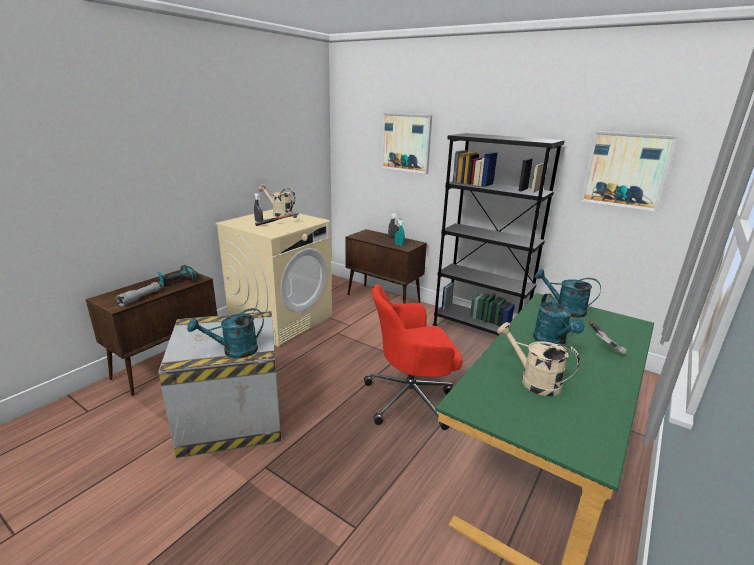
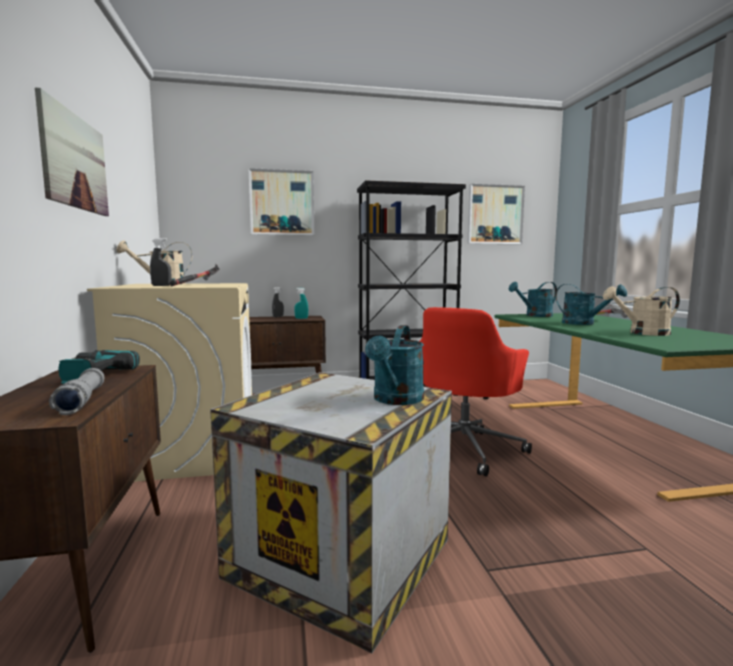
camera: 45 degrees left, 15 degrees down
none -> picture [35,87,109,216]

